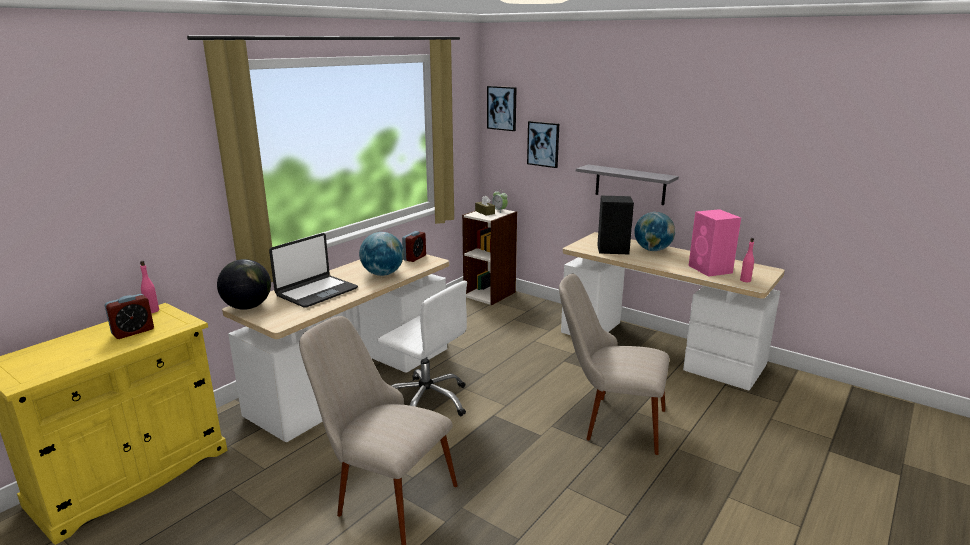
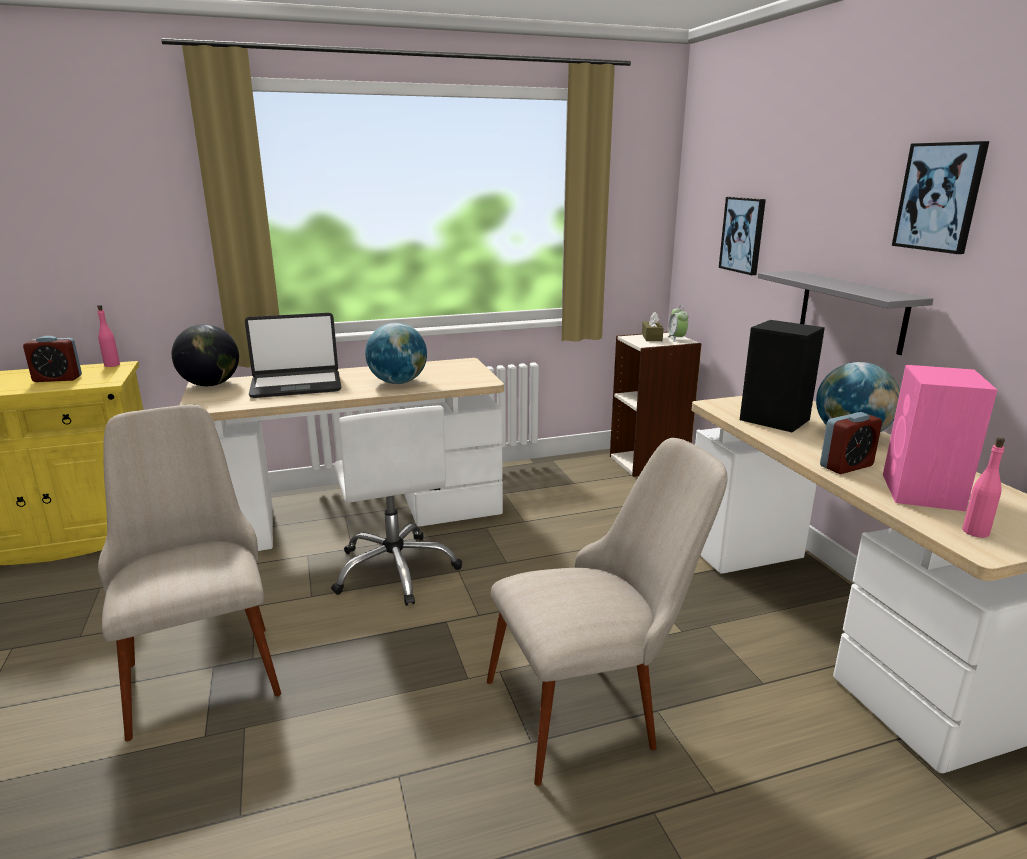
camera: 35 degrees right, 0 degrees up
alarm clock [402,231,426,262] -> alarm clock moved to [820,412,882,474]
picture [487,86,516,131] -> picture moved to [892,141,989,254]
beige chair [559,274,669,455] -> beige chair turned 105 degrees clockwise [487,438,728,786]

